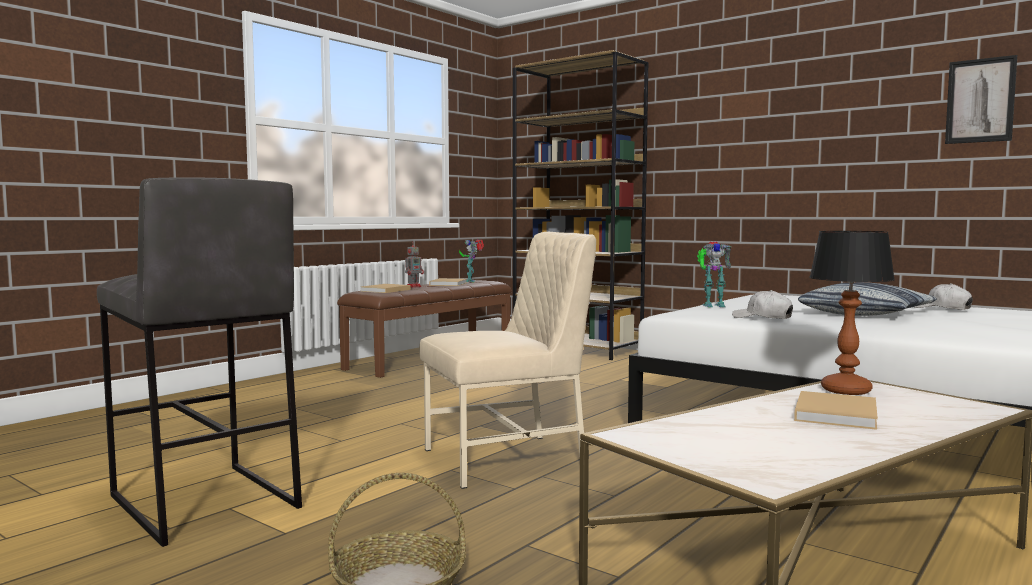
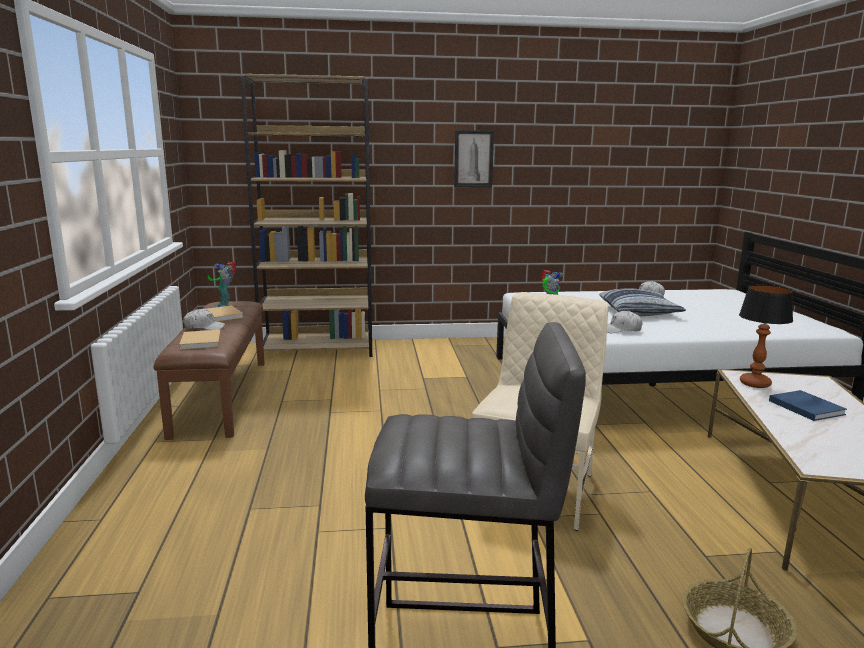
camera: 45 degrees left, 10 degrees up
toy robot [405,244,424,288] -> white cap [183,309,226,330]
beige book [794,391,878,430] -> blue book [769,390,847,421]
picture [945,55,1017,144] -> picture moved to [454,130,494,187]

